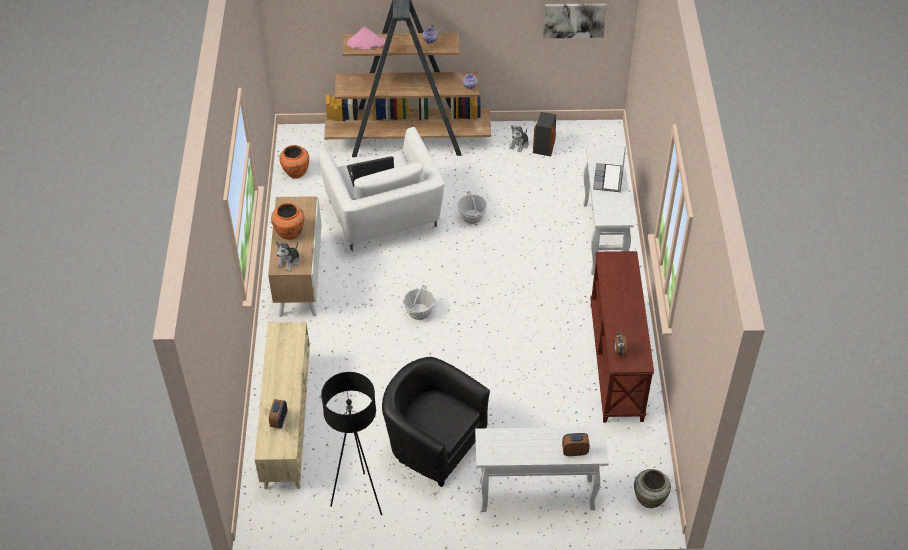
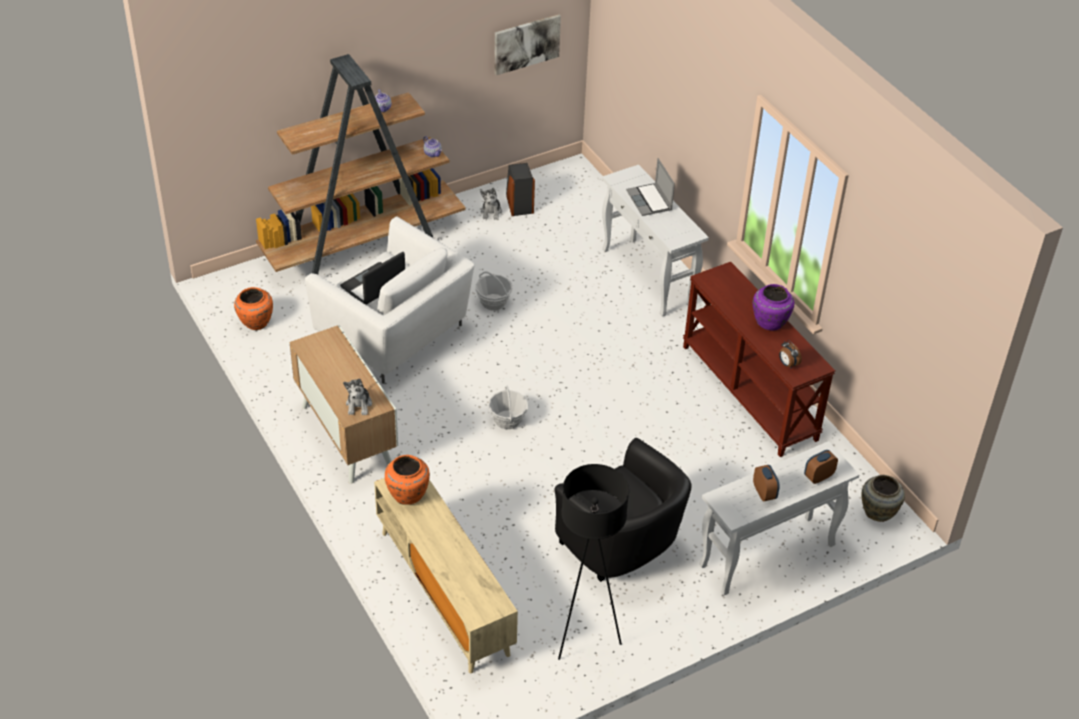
camera: 30 degrees left, 5 degrees down
alarm clock [269,399,287,429] -> alarm clock moved to [753,465,780,502]
orange vase [271,203,305,240] -> orange vase moved to [385,455,430,505]
pink hat [347,26,385,50] -> none
black armchair [382,357,490,487] -> black armchair turned 135 degrees counterclockwise [555,438,691,582]
none -> purple vase [753,284,795,331]

